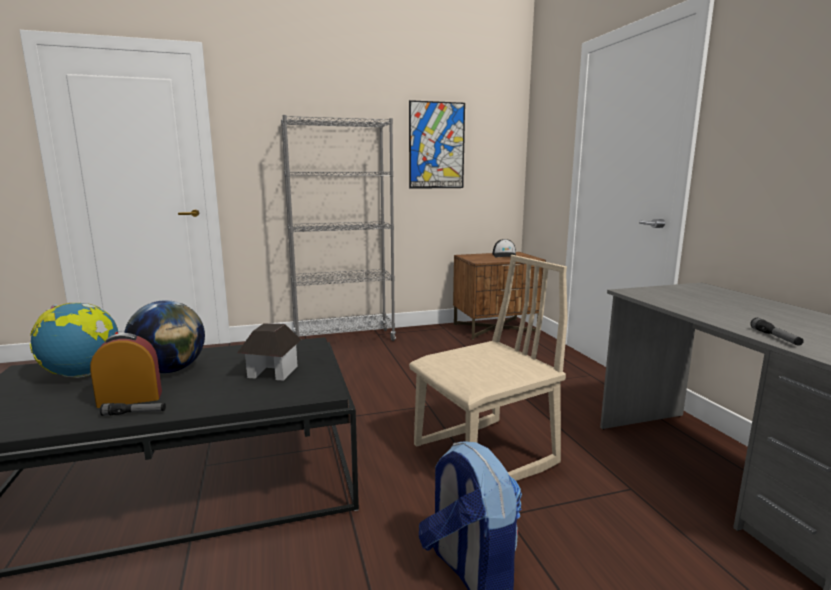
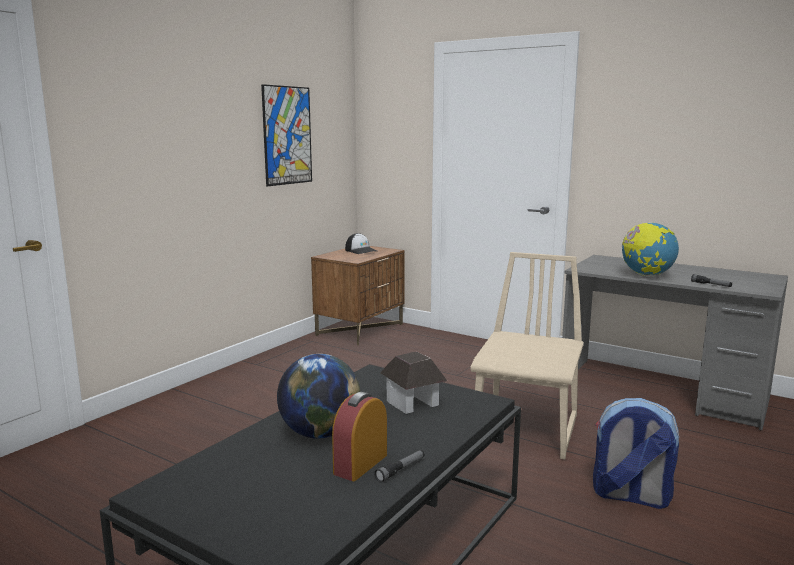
camera: 40 degrees left, 0 degrees up
globe [30,303,118,378] -> globe moved to [622,222,679,277]
grey bookcase [281,115,396,341] -> none

